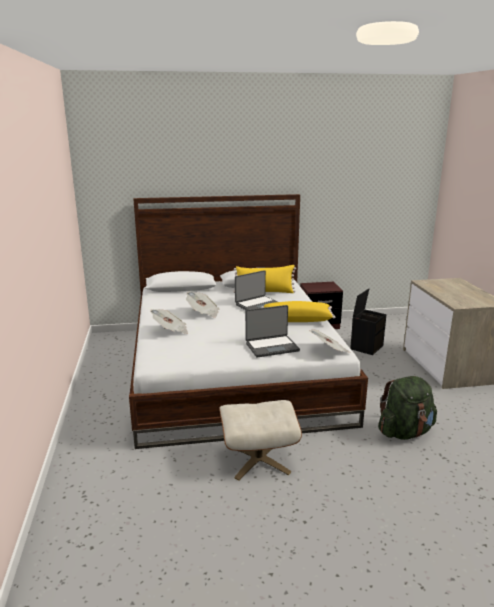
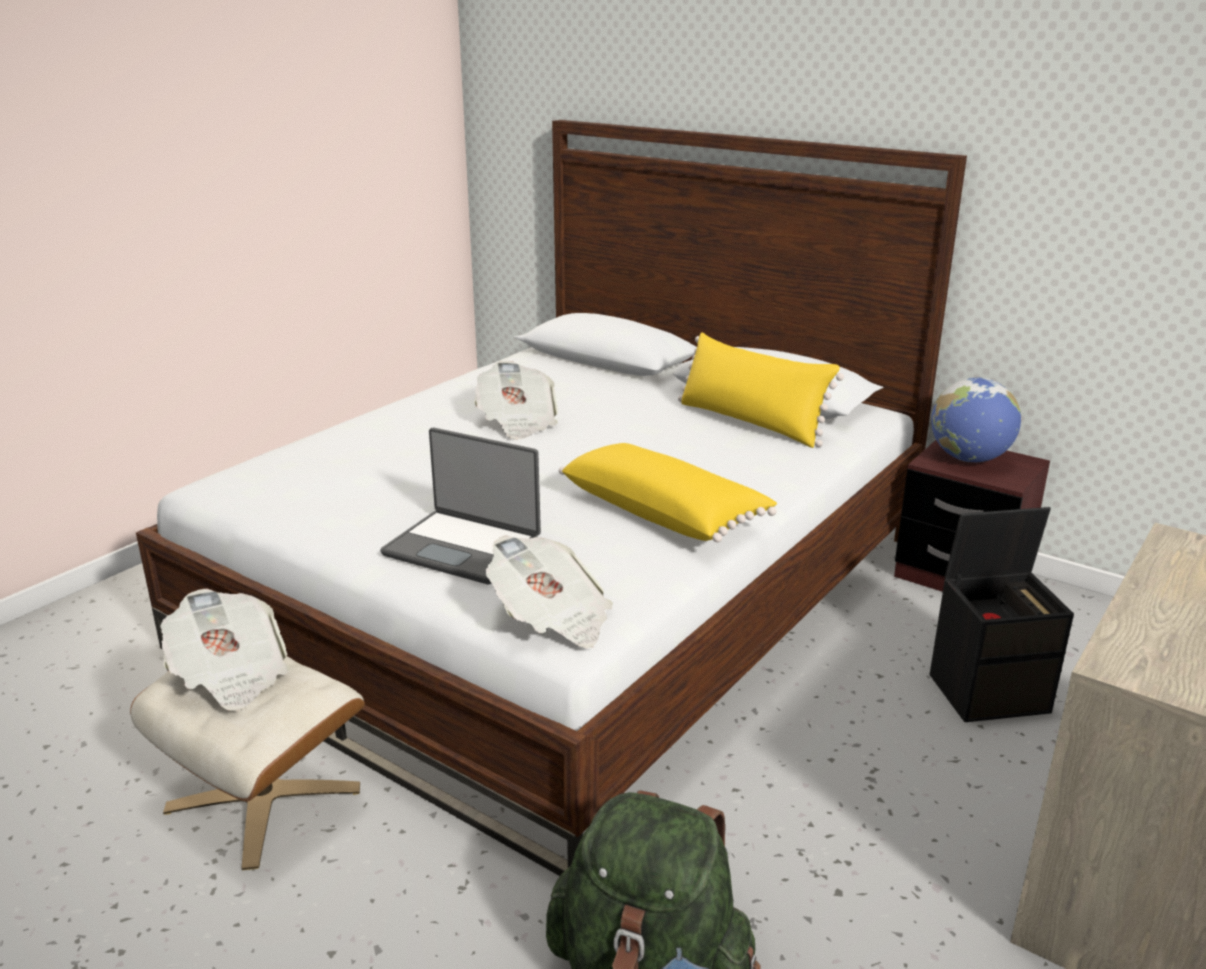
camera: 45 degrees right, 5 degrees up
newspaper [150,309,188,334] -> newspaper moved to [160,589,290,711]
laptop [235,270,278,310] -> none
none -> globe [931,378,1021,462]

